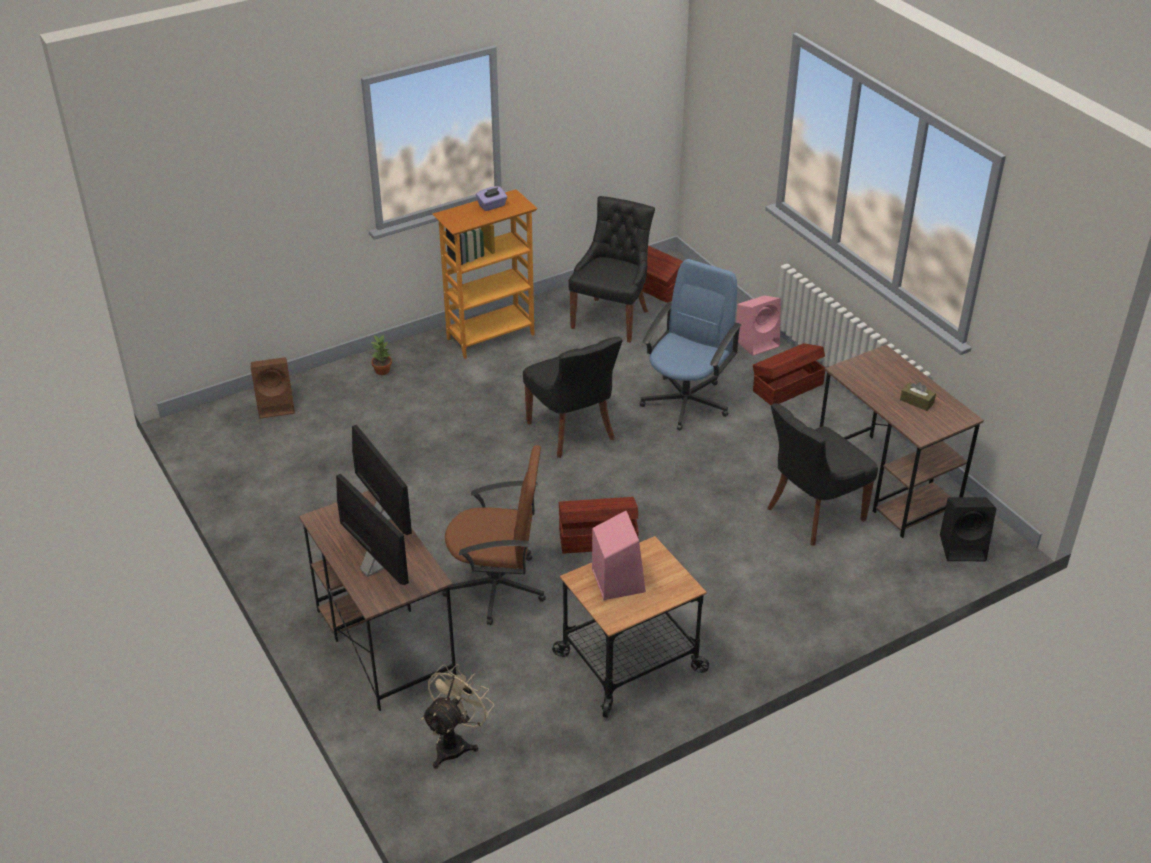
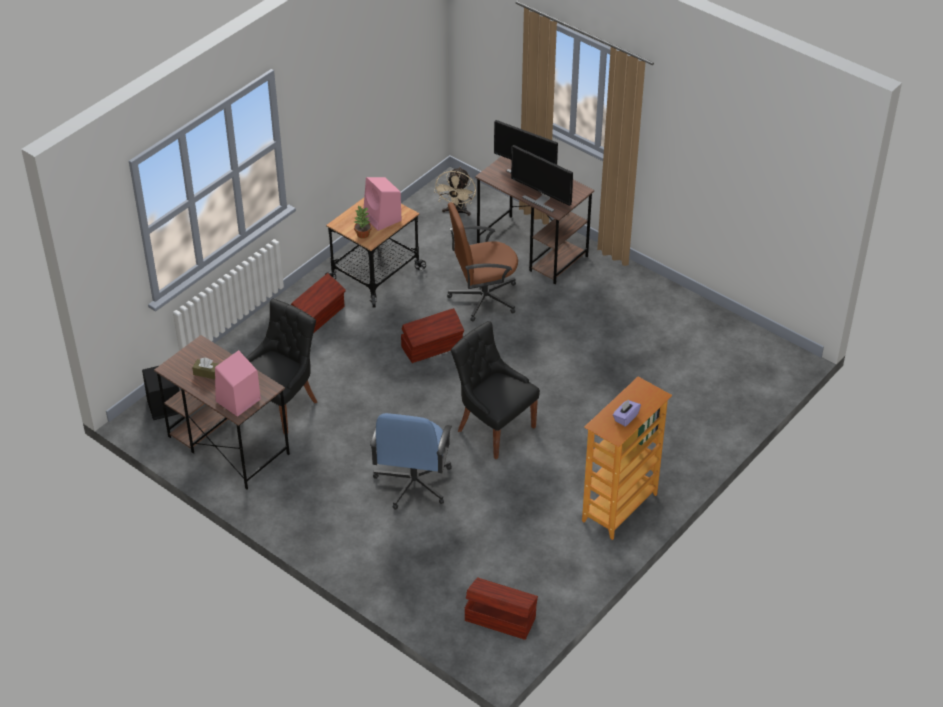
camera: 160 degrees right, 5 degrees up
brown speaker [251,357,295,419] -> none
potted plant [370,335,392,375] -> potted plant moved to [354,206,372,239]
black chair [568,196,655,342] -> none
pink speaker [736,295,781,356] -> pink speaker moved to [215,350,261,417]
brown storage box [753,343,825,405] -> brown storage box moved to [291,273,346,332]

